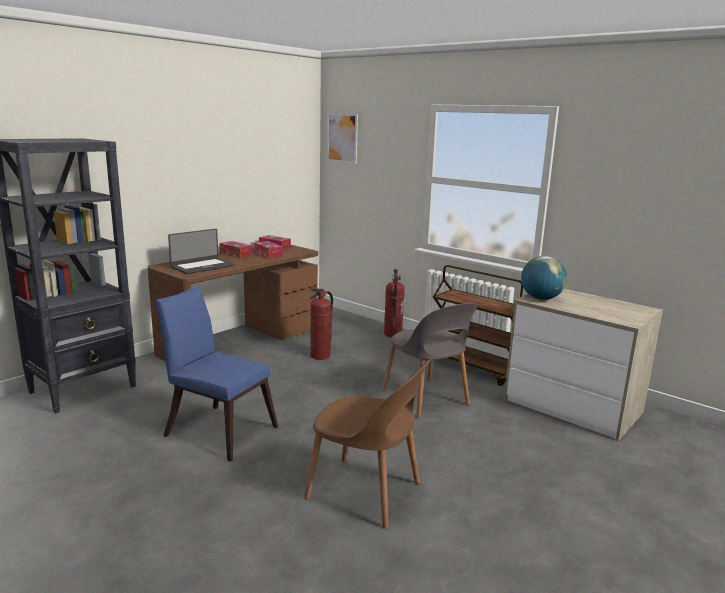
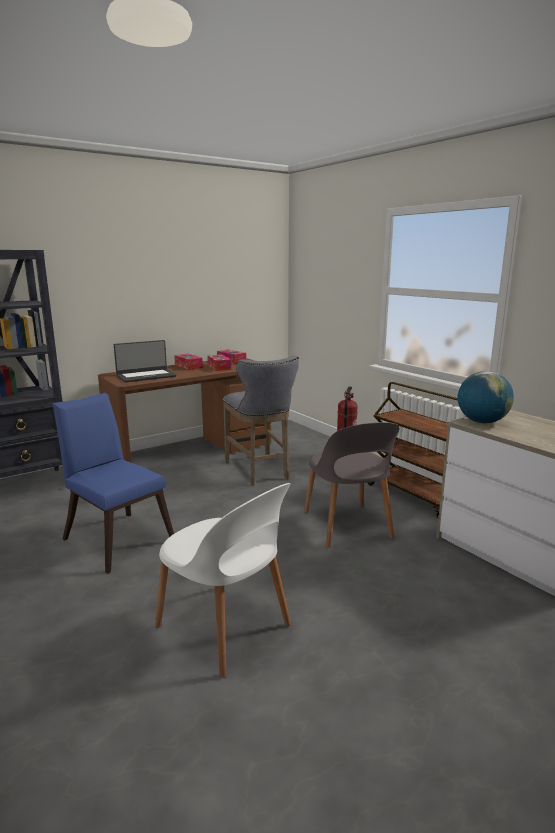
camera: 15 degrees right, 0 degrees up
brown chair [304,359,431,529] -> white chair [155,483,291,678]
fire extinguisher [309,289,333,360] -> grey stool [223,355,299,485]
picture [327,113,358,164] -> none

